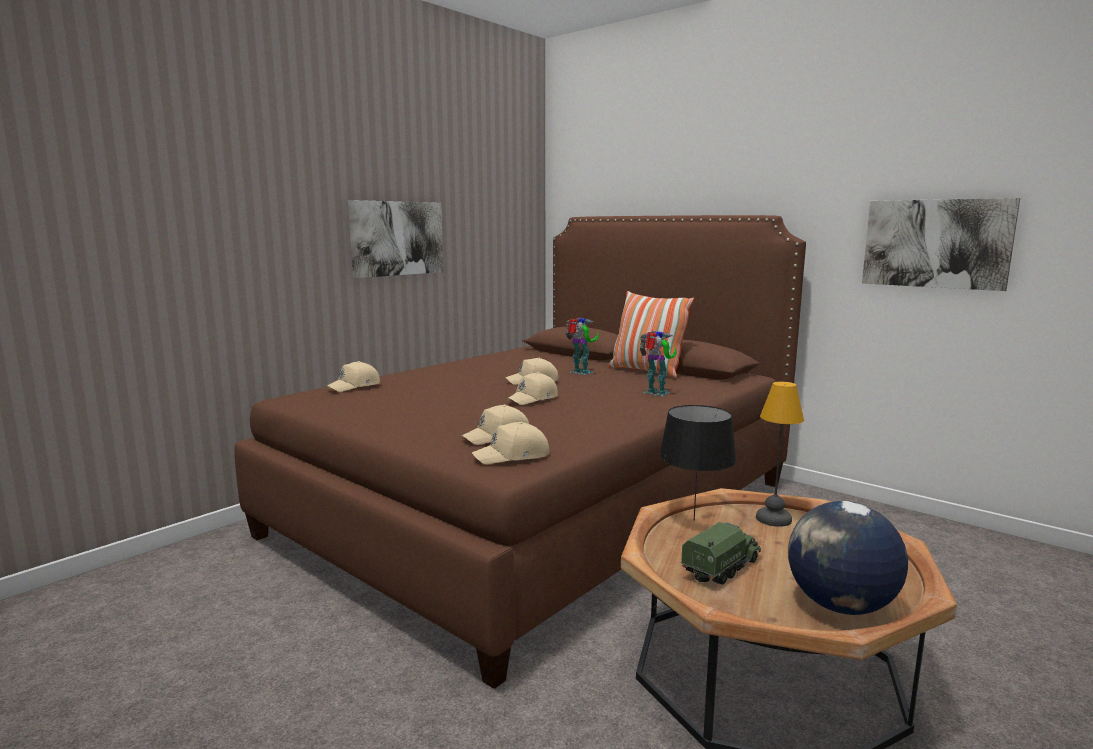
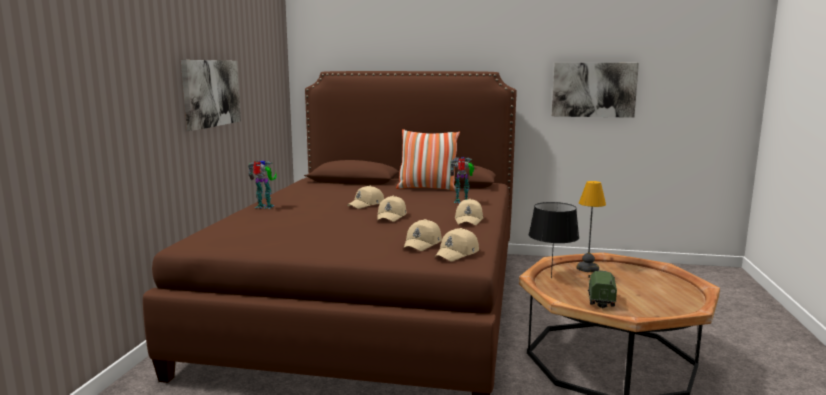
camera: 30 degrees left, 0 degrees up
beige cap [326,361,380,392] -> beige cap moved to [455,199,483,225]
toy robot [565,318,599,375] -> toy robot moved to [248,160,277,209]
globe [788,501,908,615] -> none

